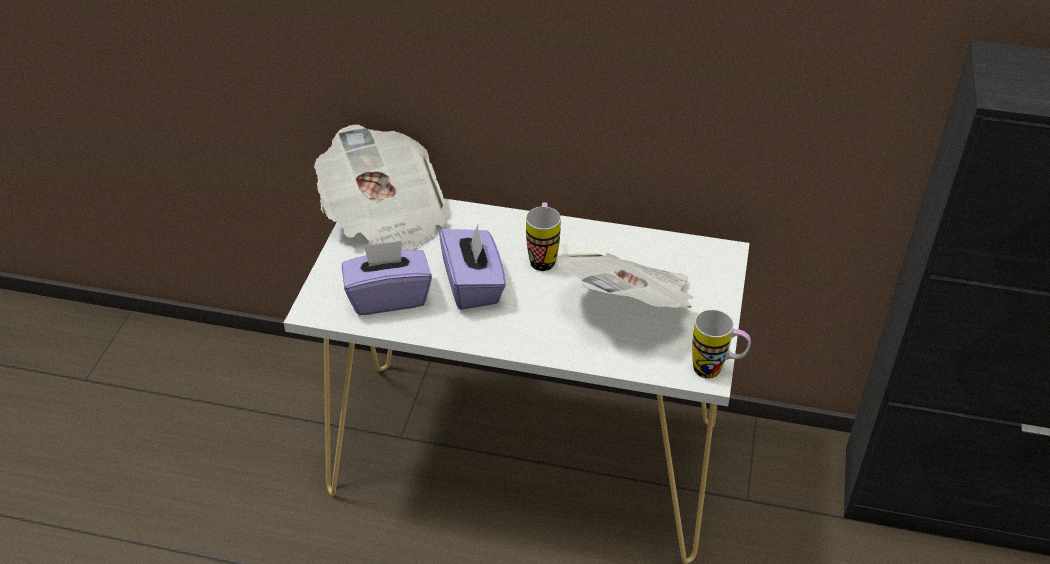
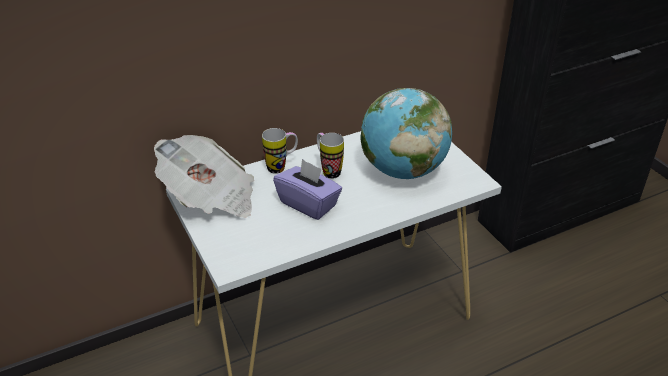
camera: 40 degrees left, 5 degrees down
purple tissue box [342,241,432,315] -> none
newspaper [557,253,694,308] -> globe [360,88,452,179]
mug [692,310,751,379] -> mug moved to [262,128,298,174]

